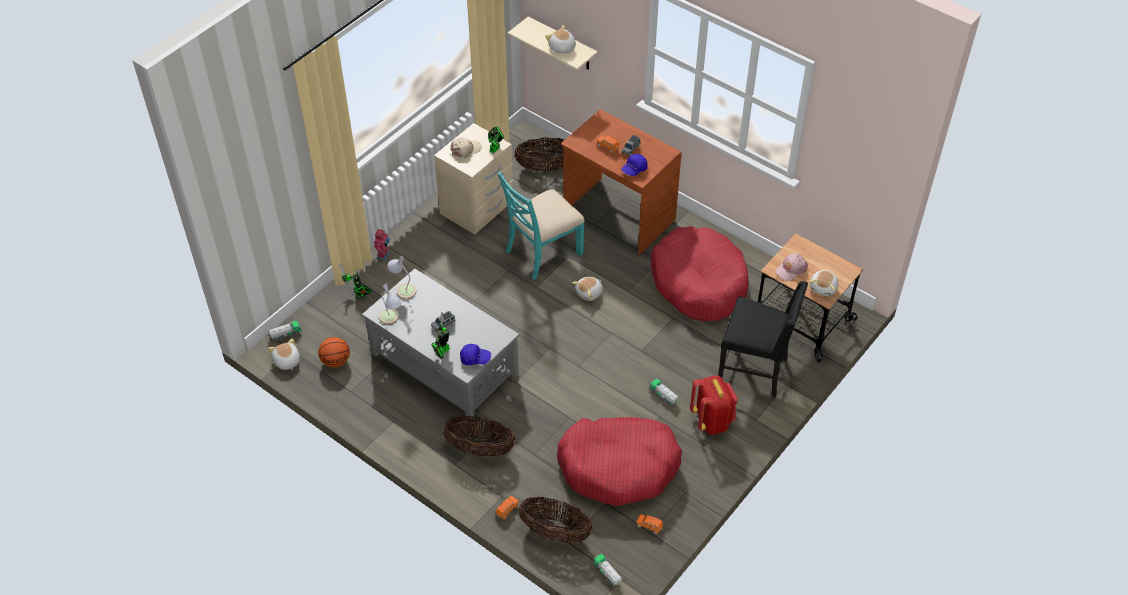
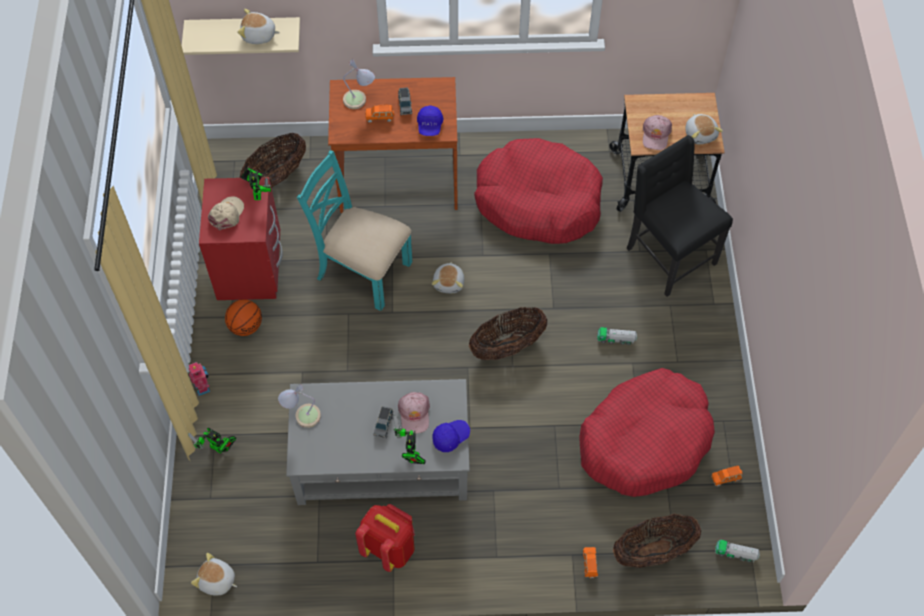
camera: 40 degrees left, 10 degrees up
toy truck [268,321,301,341] -> none
basketball [318,337,350,368] -> basketball moved to [225,299,262,336]
table lamp [379,283,401,325] -> table lamp moved to [343,59,375,109]
beige nightstand [434,123,513,235] -> red nightstand [199,177,283,300]
basket [443,416,515,457] -> basket moved to [469,307,547,360]
turquoise chair [498,171,585,280] -> turquoise chair turned 105 degrees clockwise [297,150,413,311]
red backpack [690,375,738,435] -> red backpack moved to [355,504,415,572]
black chair [718,281,808,398] -> black chair turned 105 degrees counterclockwise [627,135,733,297]
none -> pink cap [398,392,430,434]

